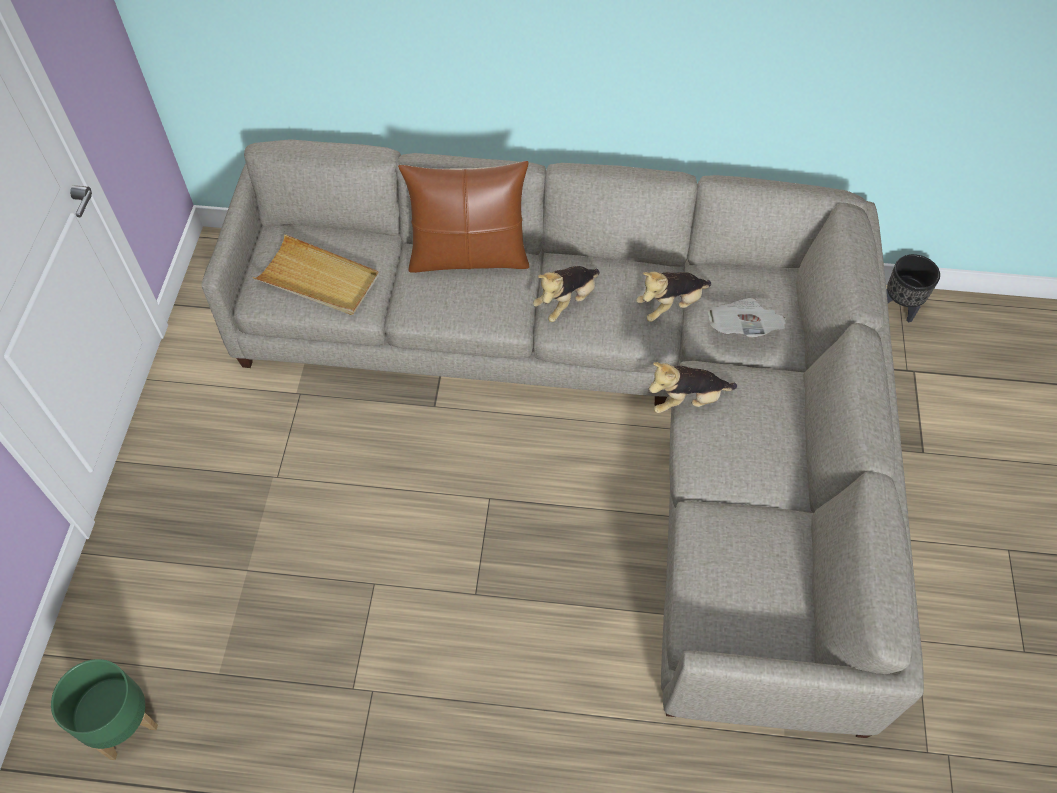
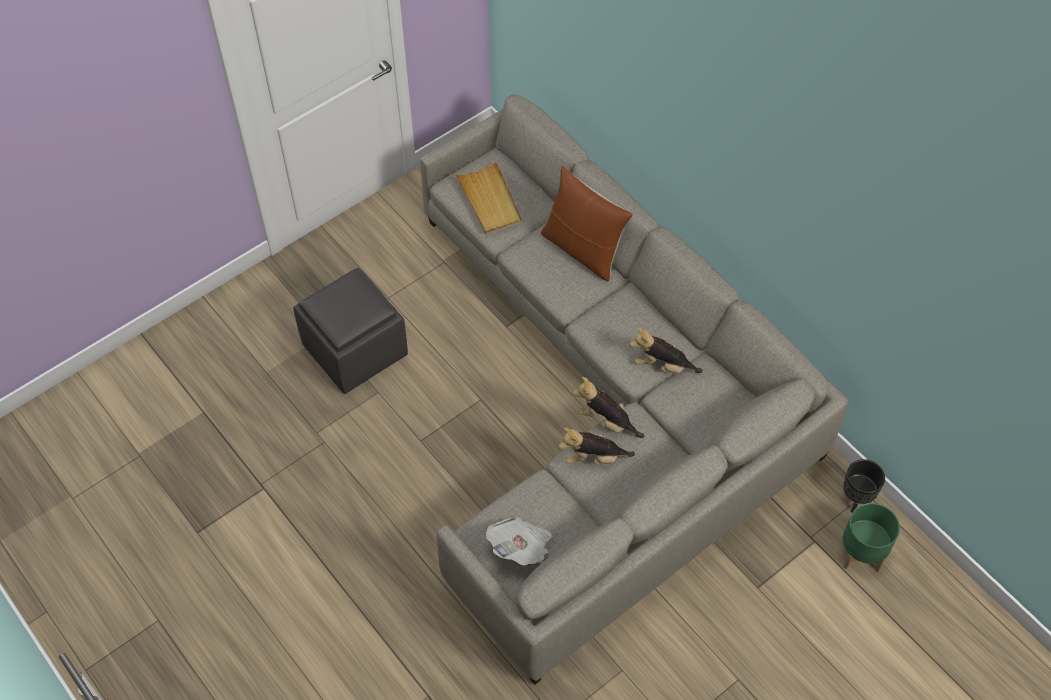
camera: 45 degrees right, 0 degrees up
green planter [51,659,158,760] -> green planter moved to [842,503,900,572]
plush toy [533,266,600,322] -> plush toy moved to [559,428,635,465]
newspaper [708,298,786,338] -> newspaper moved to [486,517,552,565]
none -> grey ottoman [293,268,408,394]

